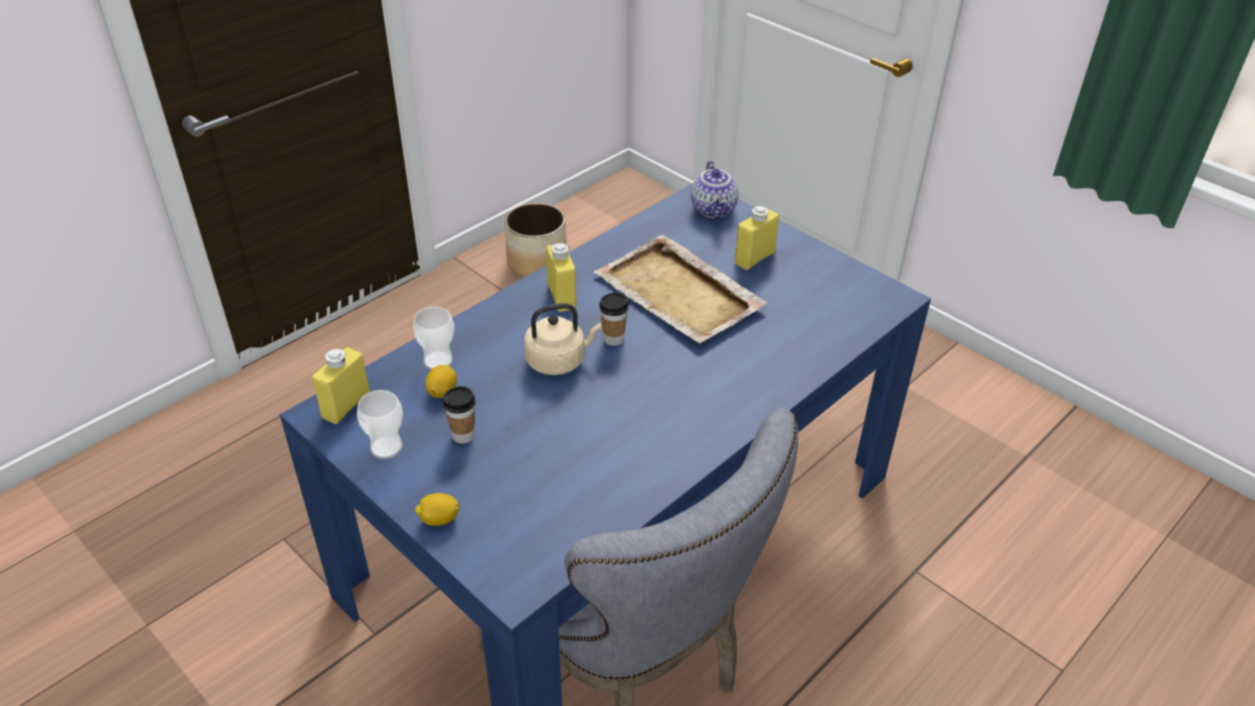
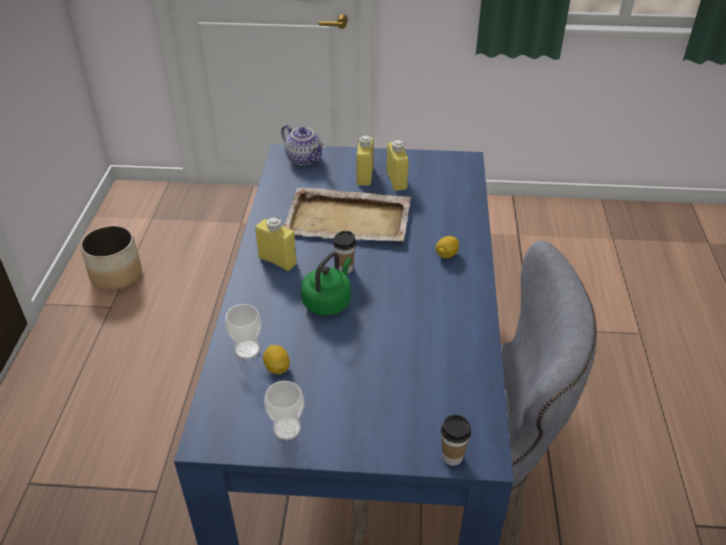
camera: 40 degrees left, 0 degrees up
yellow bottle [312,347,370,424] -> yellow bottle moved to [387,140,409,191]
lemon [415,493,460,526] -> lemon moved to [436,236,459,258]
cup [443,386,476,444] -> cup moved to [441,415,471,466]
beige kettle [524,303,602,375] -> green kettle [301,252,351,315]

